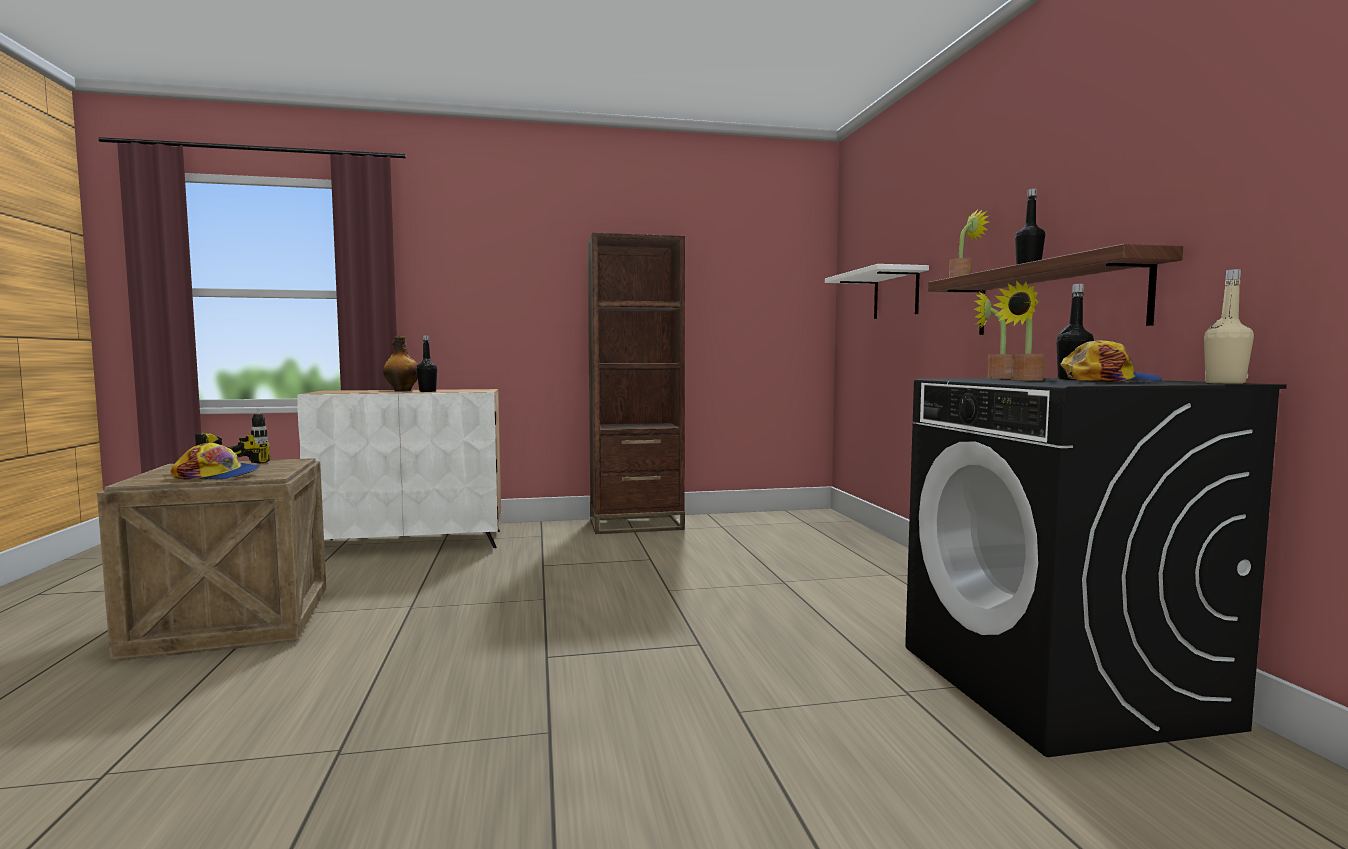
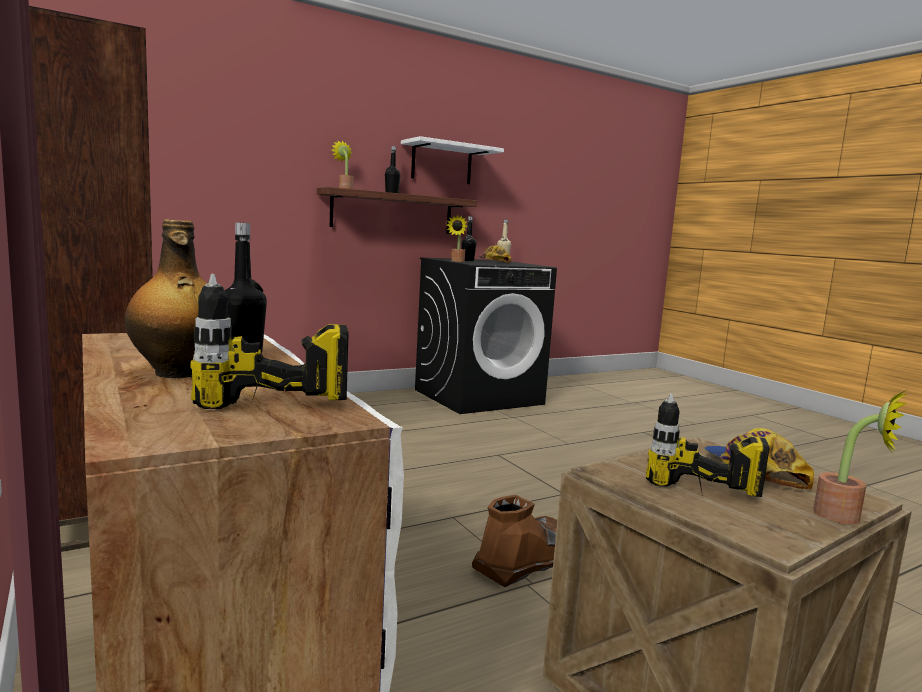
camera: 110 degrees left, 5 degrees up
white shelf [825,264,929,319] -> white shelf moved to [401,136,504,184]
potted plant [993,280,1045,381] -> potted plant moved to [813,389,908,524]
none -> power drill [190,274,349,409]
none -> brown boot [472,495,557,587]

